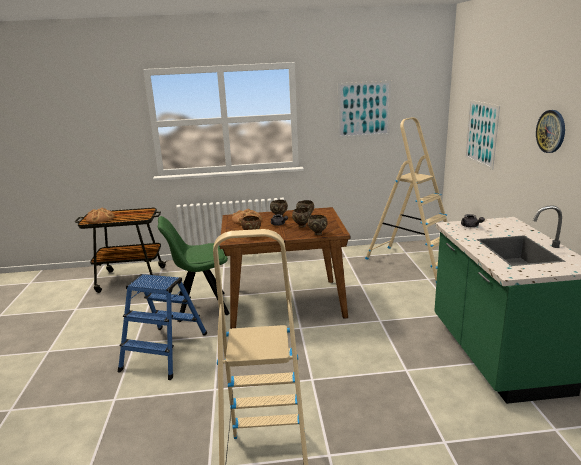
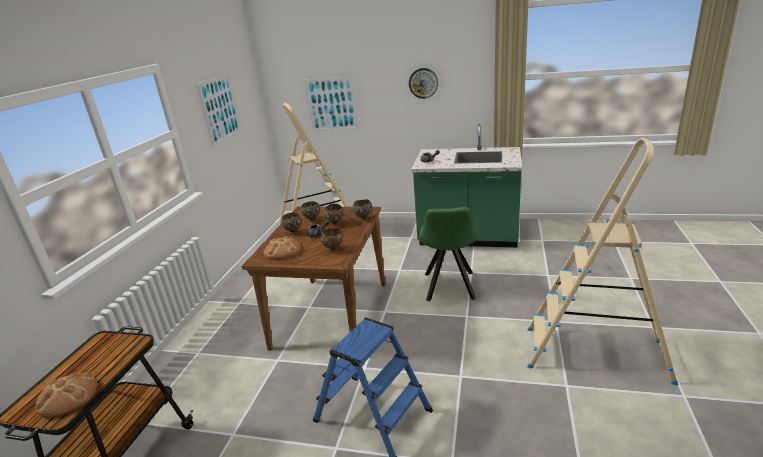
camera: 70 degrees left, 5 degrees up
green chair [158,216,230,322] -> green chair moved to [419,207,478,301]

